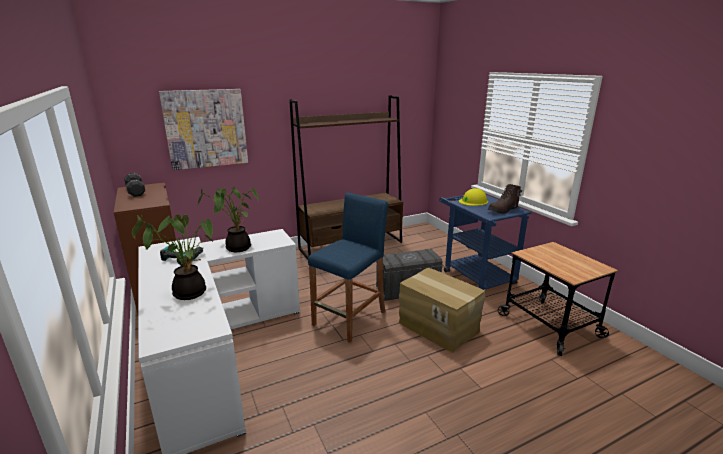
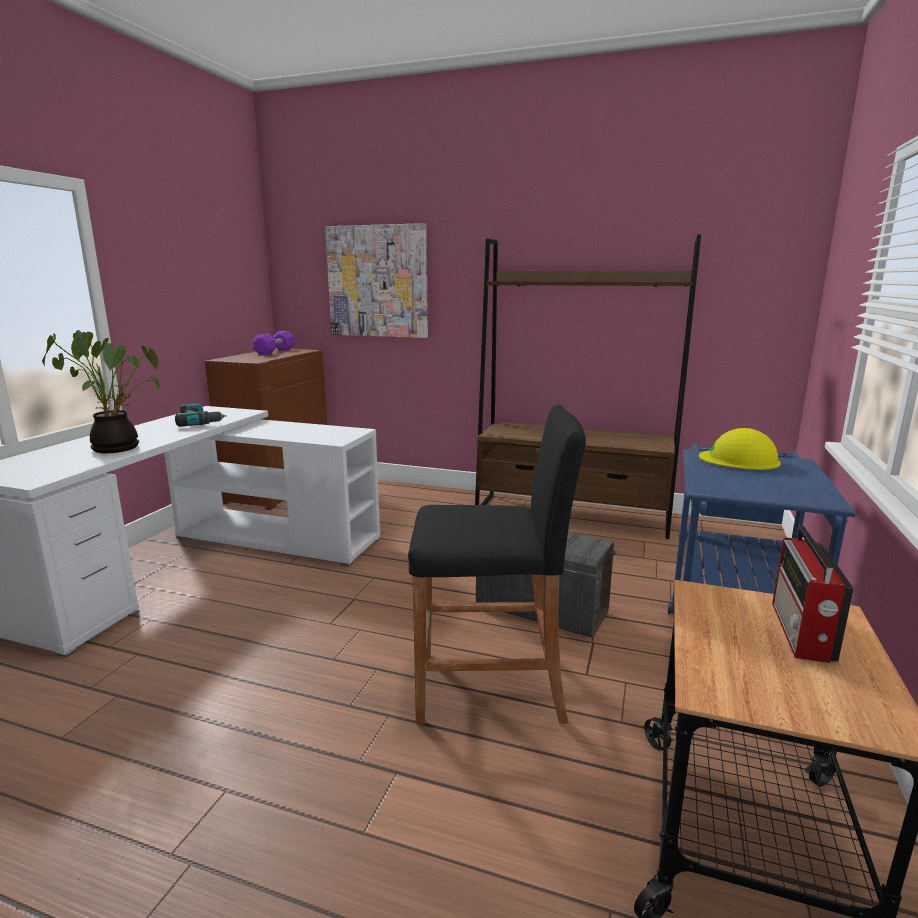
camera: 45 degrees right, 5 degrees down
black dumbbell [124,173,145,197] -> purple dumbbell [253,331,294,355]
potted plant [198,186,259,252] -> none
blue stool [308,192,388,343] -> none
cardboard box [399,268,485,353] -> black stool [408,404,586,724]
brown boot [488,184,522,214] -> none
none -> radio [772,526,854,663]

